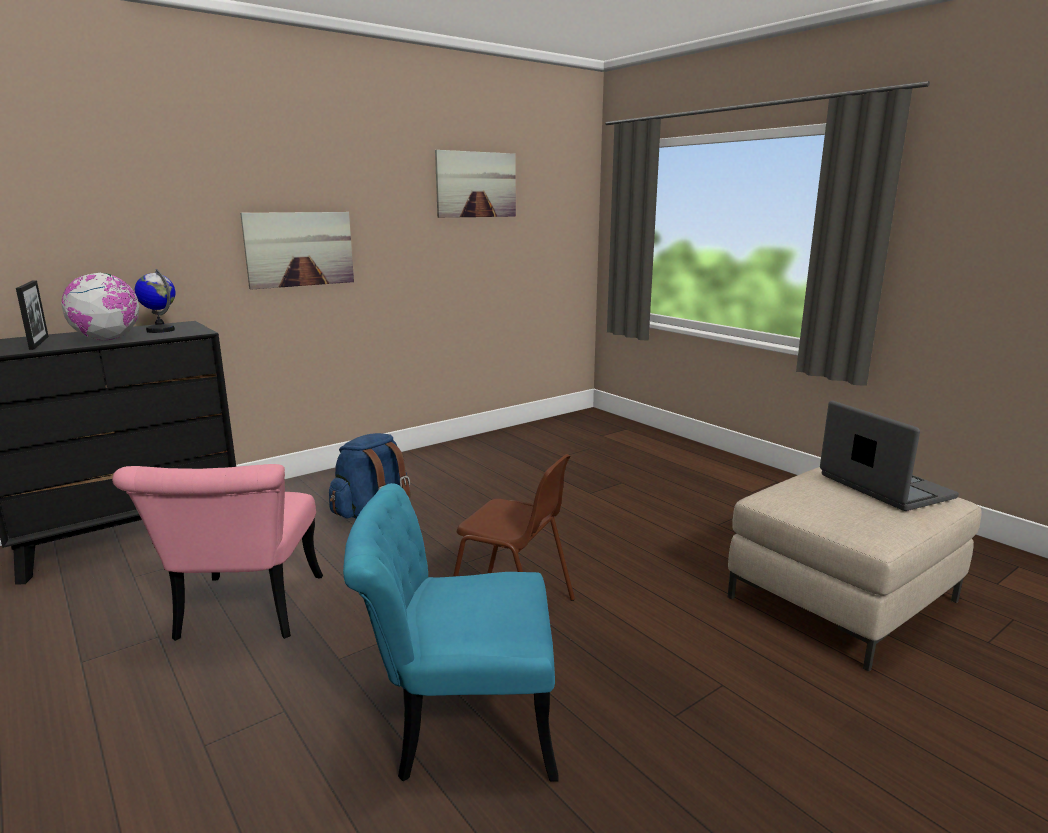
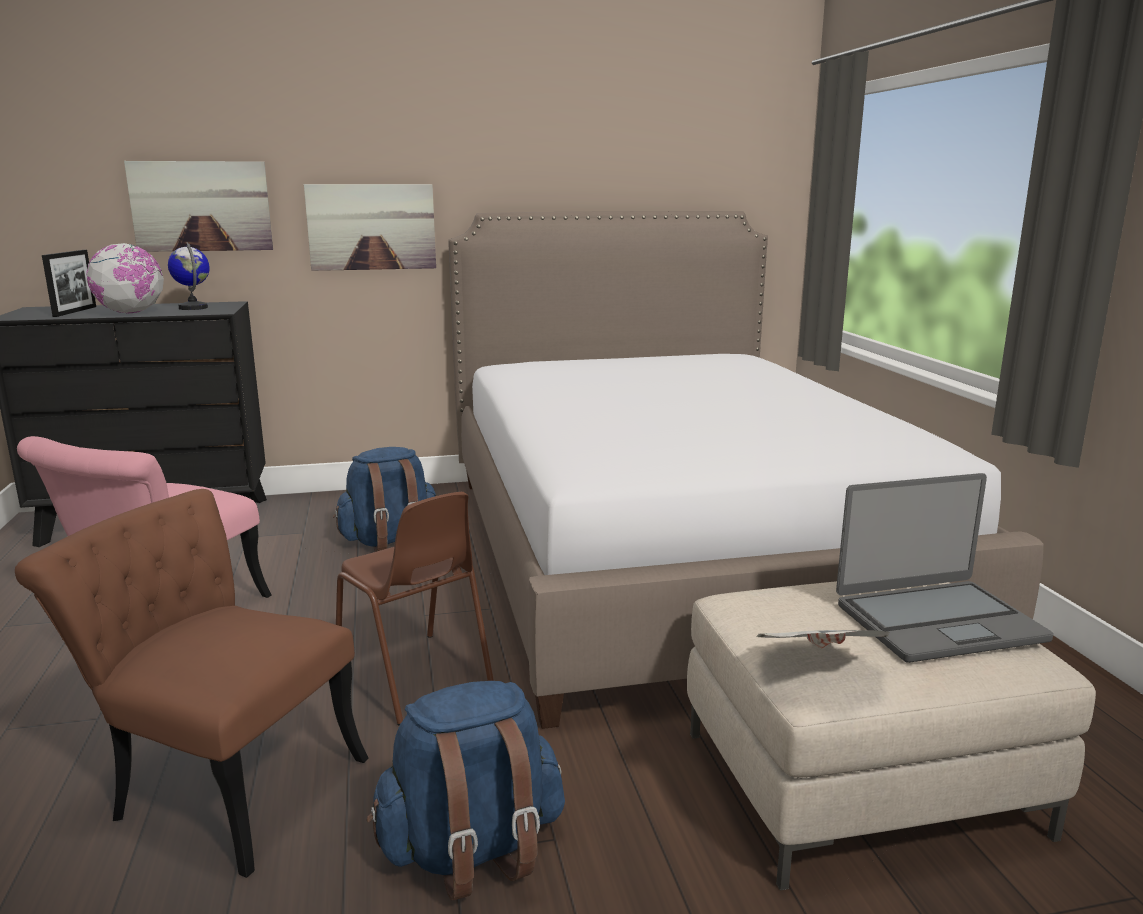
camera: 25 degrees right, 0 degrees up
turquoise chair [343,483,559,782] -> brown chair [15,489,368,878]
picture [435,150,516,218] -> picture moved to [124,161,273,252]
laptop [820,401,959,511] -> laptop turned 75 degrees clockwise [836,473,1054,663]
none -> blue backpack [367,681,565,901]
none -> bed [448,211,1044,729]
none -> newspaper [757,630,891,648]

